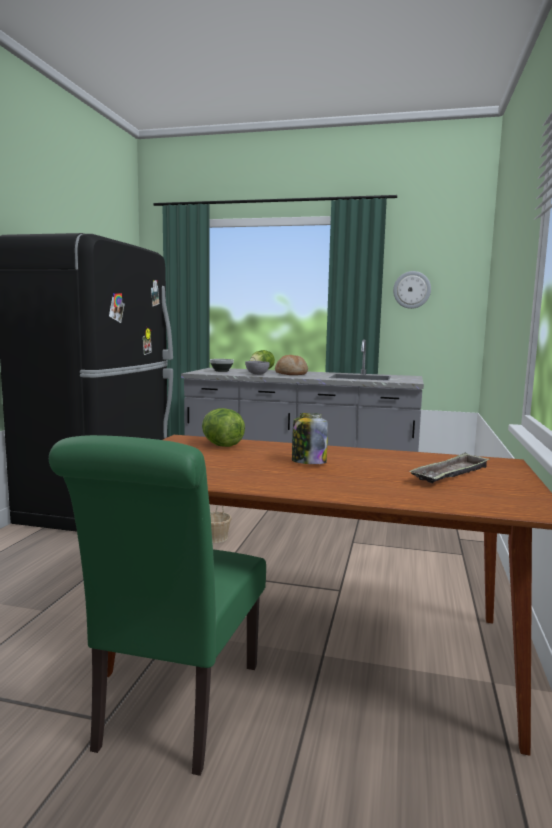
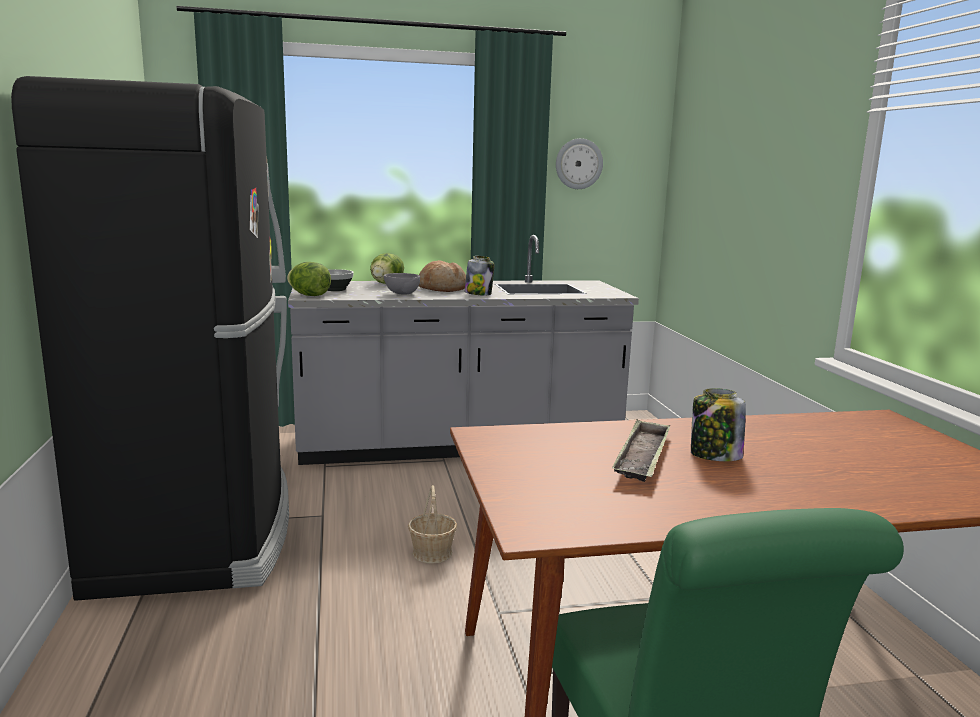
camera: 25 degrees left, 5 degrees up
lettuce [202,408,245,447] -> lettuce moved to [287,262,331,296]
tray [410,453,489,483] -> tray moved to [612,419,670,482]
none -> jar [465,256,495,295]

